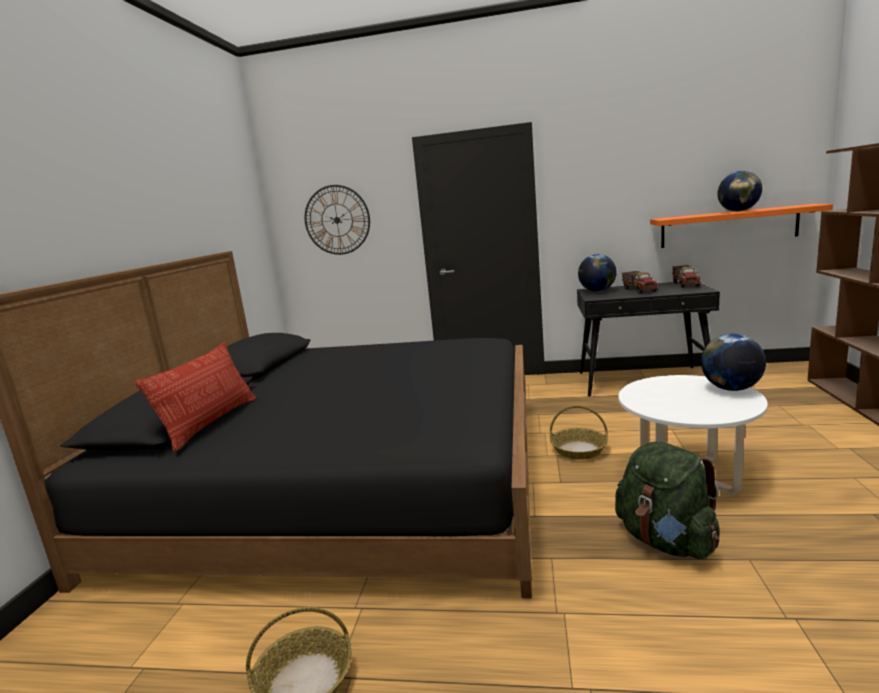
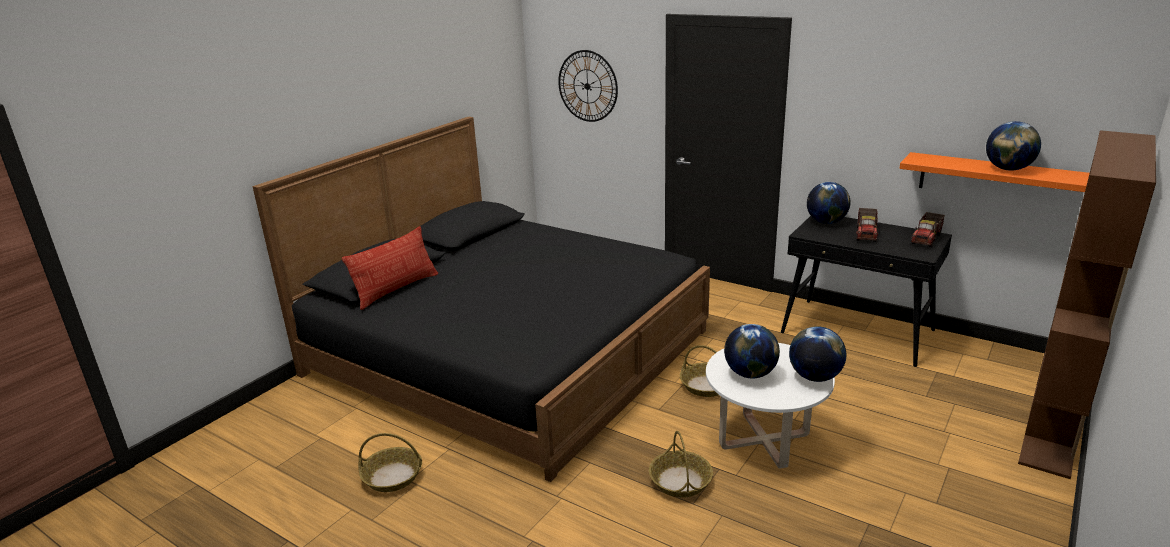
camera: 25 degrees right, 10 degrees up
green backpack [615,441,720,559] -> basket [649,431,713,498]
none -> globe [724,324,780,378]

